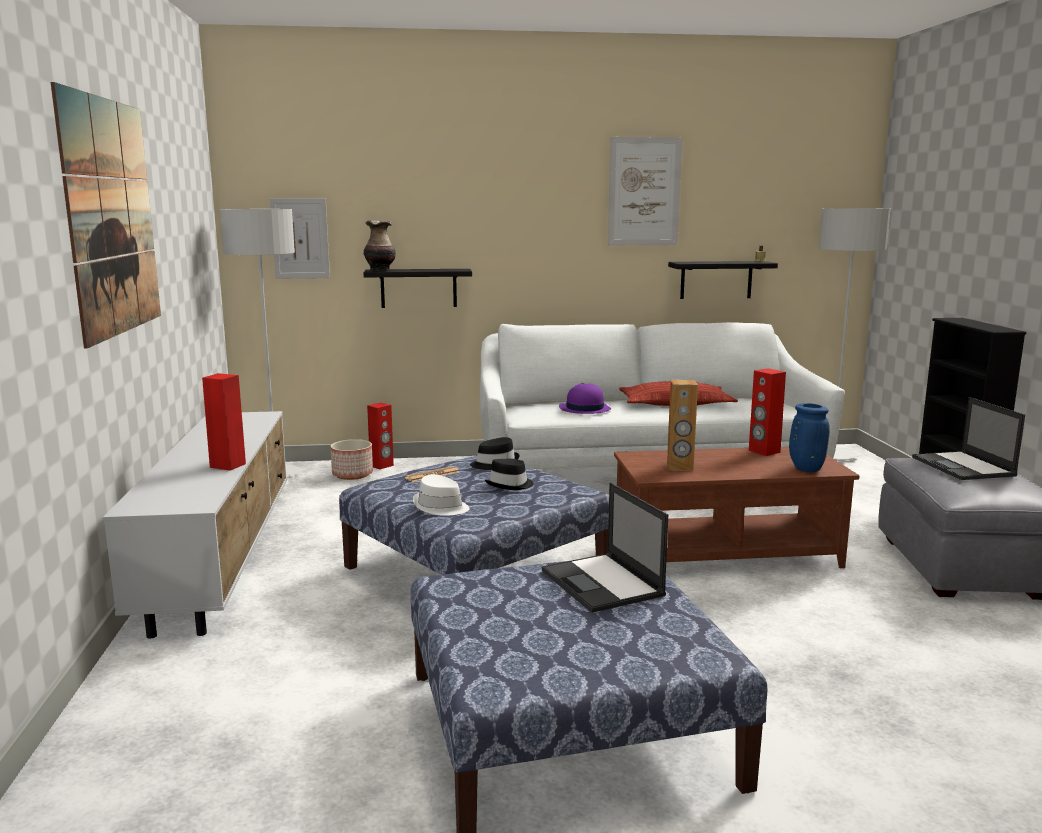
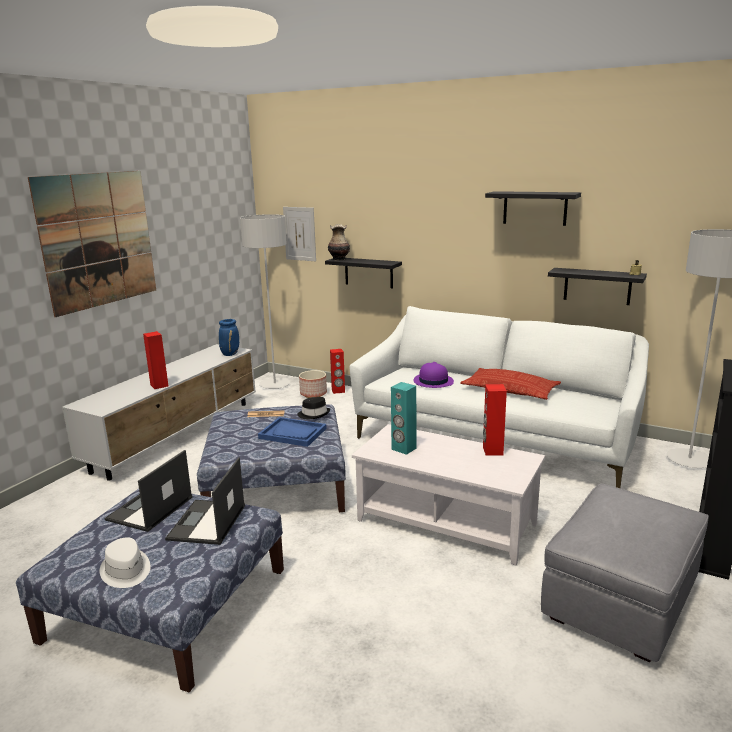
camera: 35 degrees right, 5 degrees up
white hat [413,474,470,516] -> white hat moved to [99,537,150,588]
black hat [484,459,534,490] -> blue tray [258,417,327,447]
picture [608,137,682,245] -> black shelf [485,191,581,226]
brown coffee table [614,446,860,568] -> white coffee table [352,424,545,565]
brown speaker [667,380,698,471] -> turquoise speaker [391,382,417,455]
blue vase [789,403,830,472] -> blue vase moved to [219,319,239,356]
laptop [912,397,1025,480] -> laptop moved to [105,450,192,532]

